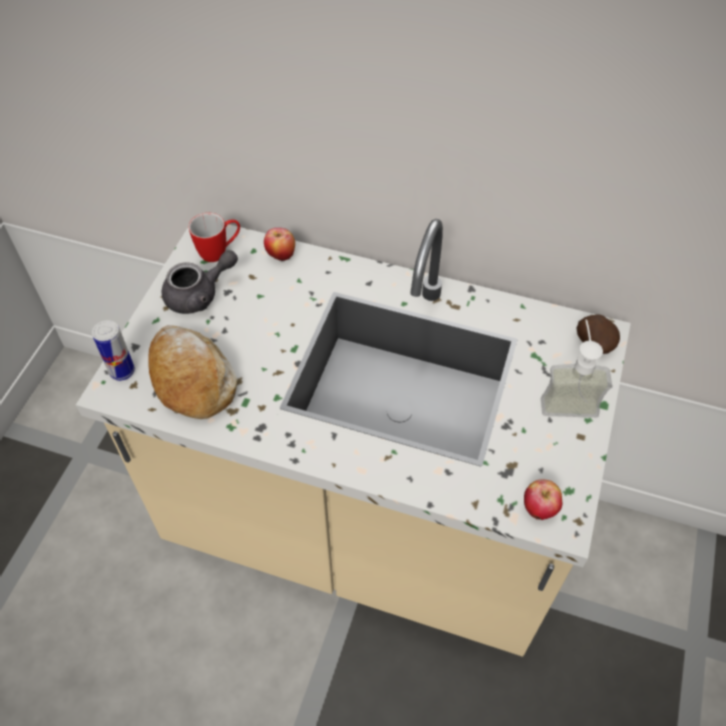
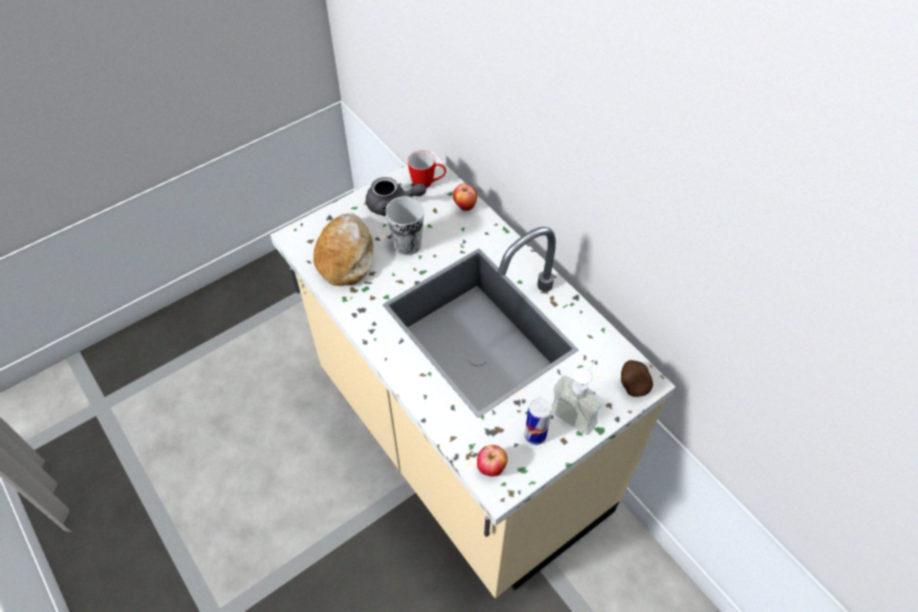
camera: 35 degrees right, 0 degrees up
can [92,320,135,381] -> can moved to [524,398,552,445]
none -> cup [385,196,424,255]

